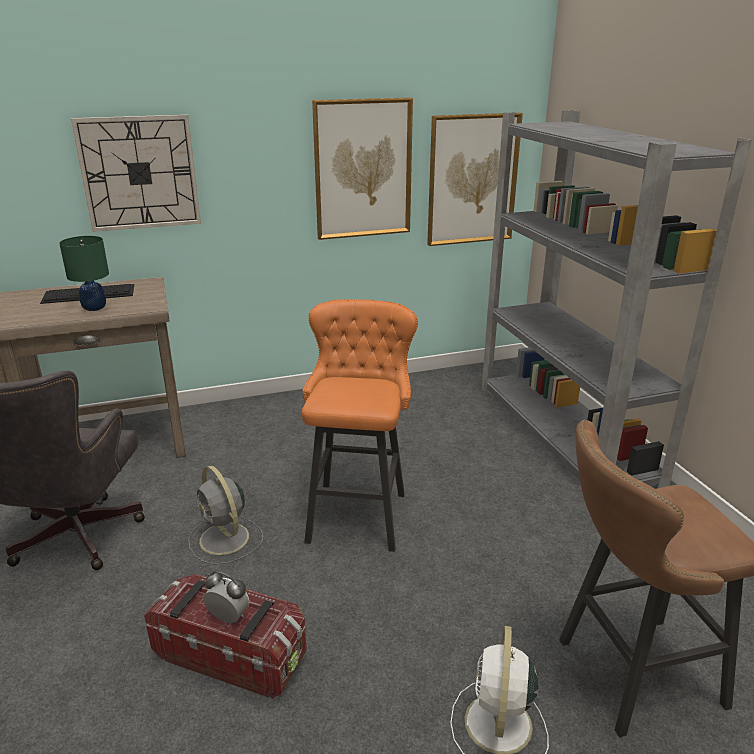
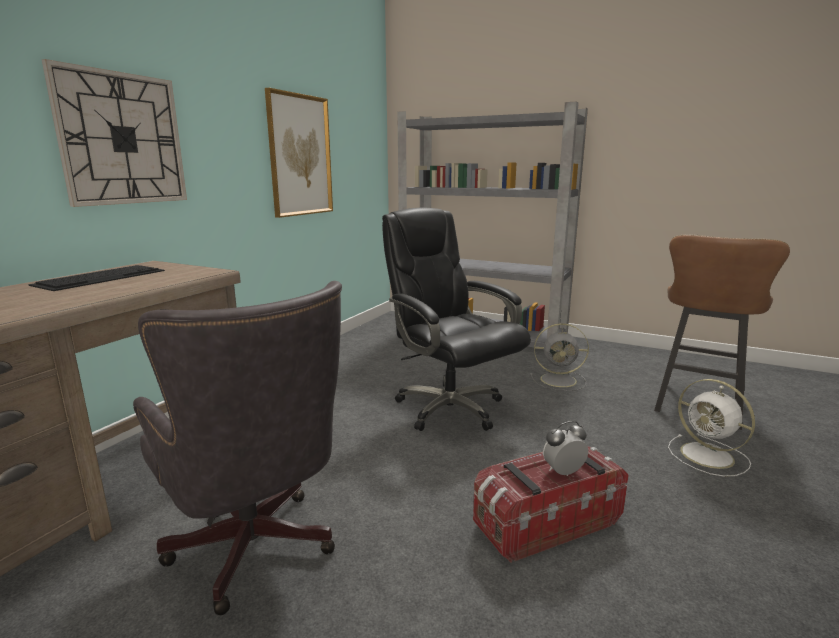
camera: 45 degrees left, 10 degrees down
green table lamp [59,236,109,311] -> none
grey fan [188,466,263,565] -> grey fan moved to [530,323,589,391]
orange stool [302,299,418,552] -> black office chair [382,208,531,431]
picture [427,113,523,246] -> none

